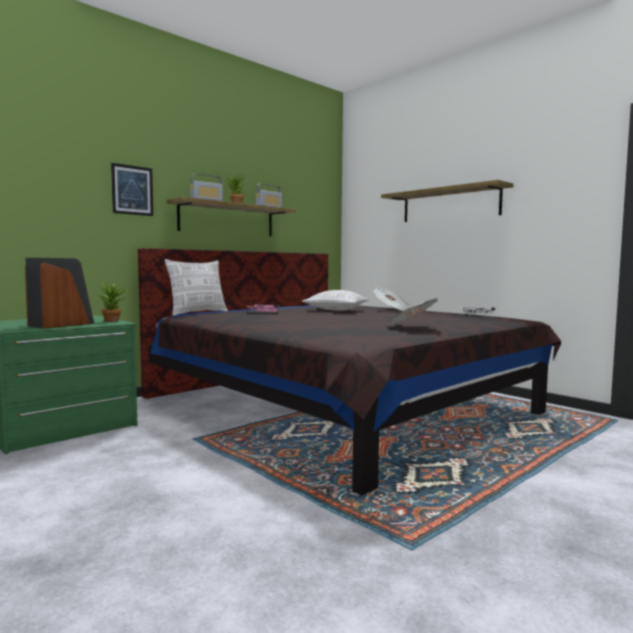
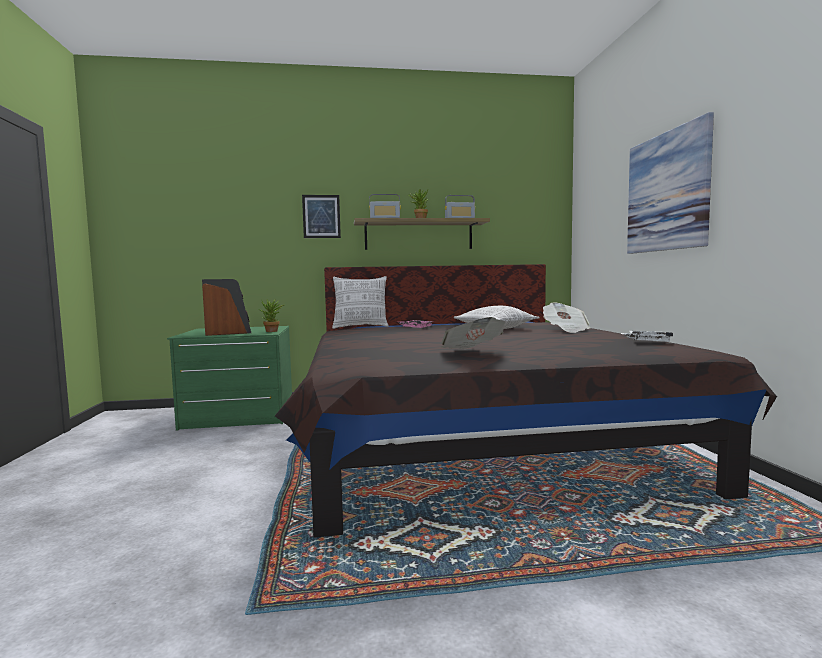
camera: 35 degrees right, 0 degrees up
shelf [381,180,514,222] -> picture [627,112,714,254]

